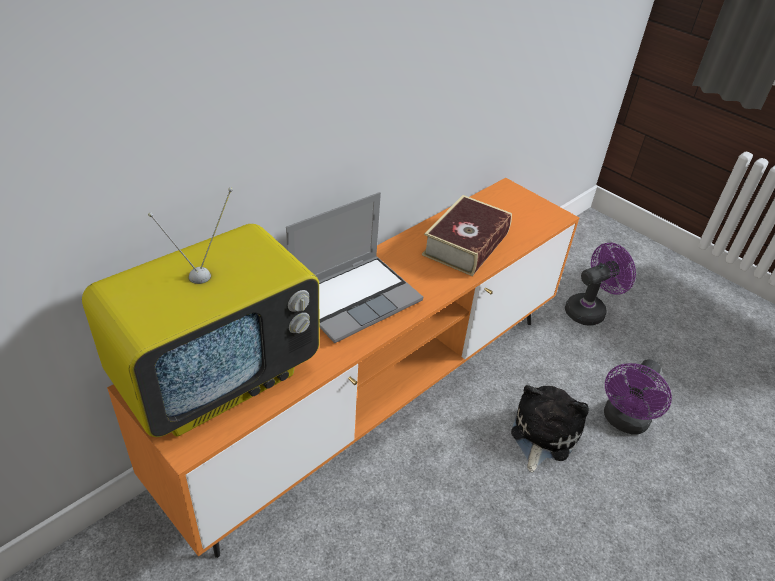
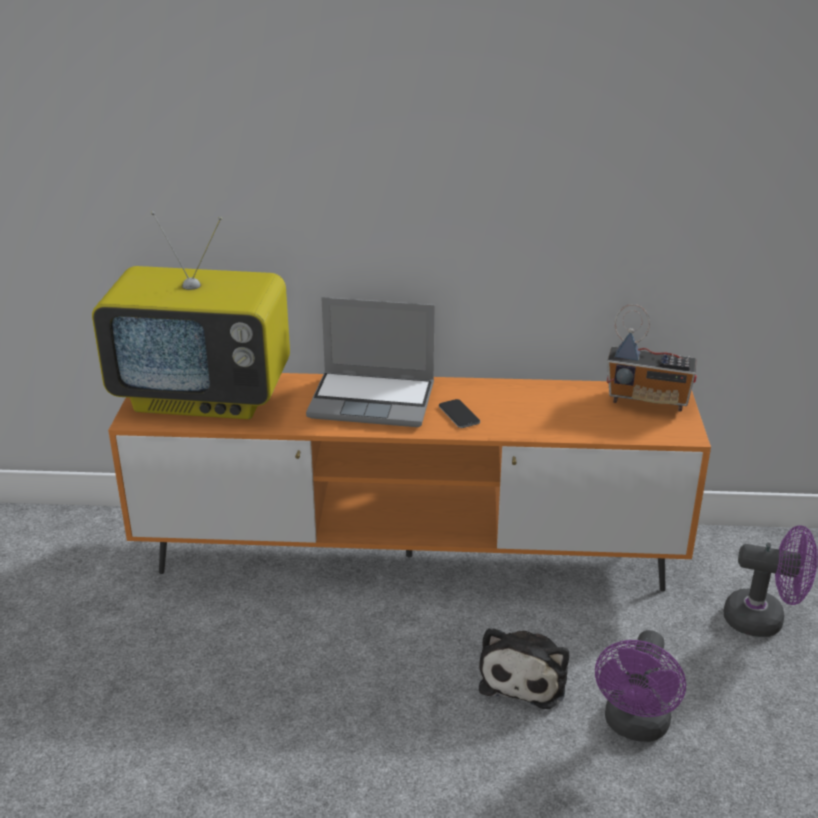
camera: 50 degrees right, 10 degrees down
book [422,195,512,276] -> none
plush toy [511,385,589,473] -> plush toy turned 120 degrees clockwise [479,627,569,709]
purple fan [604,359,672,435] -> purple fan turned 60 degrees counterclockwise [595,630,686,742]
none -> phone [439,399,480,428]
none -> radio [607,304,697,412]

